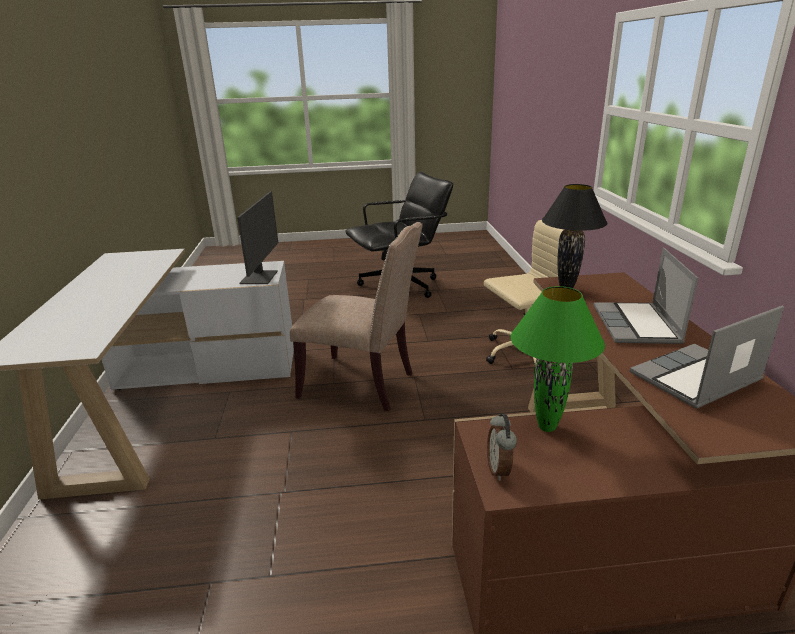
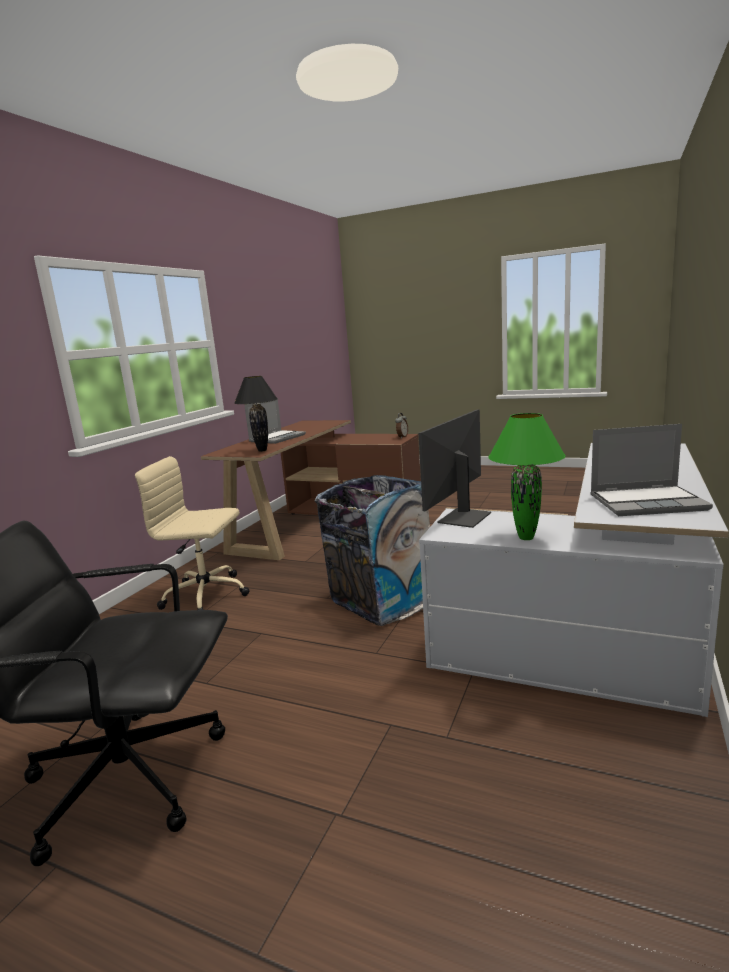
camera: 150 degrees left, 10 degrees down
beige chair [290,222,423,411] -> trash can [314,475,430,626]
green table lamp [511,286,605,432] -> green table lamp moved to [488,413,566,540]
laptop [630,306,784,409] -> laptop moved to [590,424,713,516]

